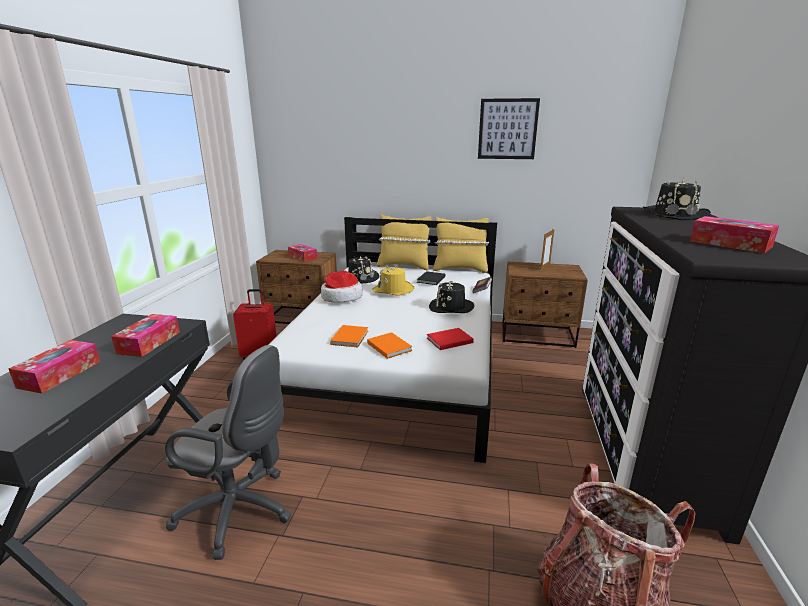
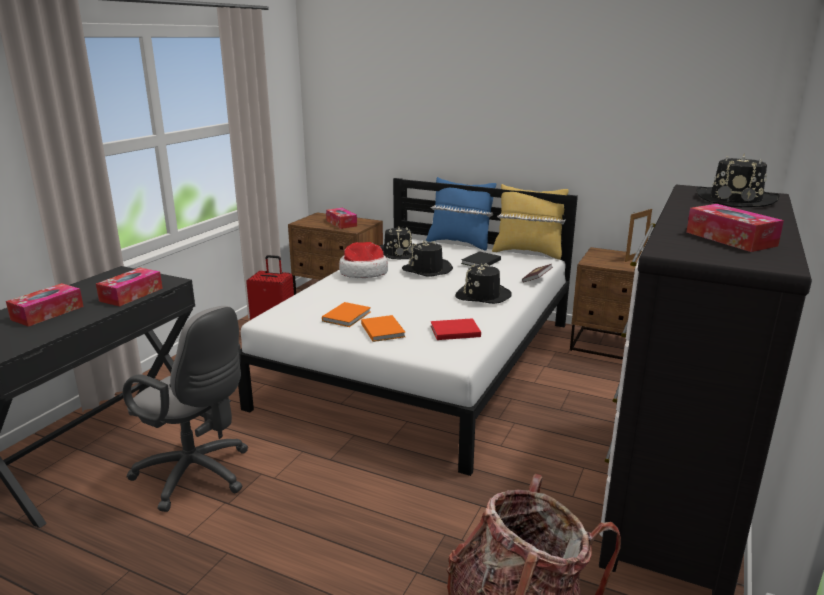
camera: 15 degrees right, 0 degrees up
yellow hat [372,265,414,296] -> black hat [402,241,453,277]
yellow pillow [376,214,431,270] -> blue pillow [426,177,496,251]
picture [478,98,540,159] -> none

